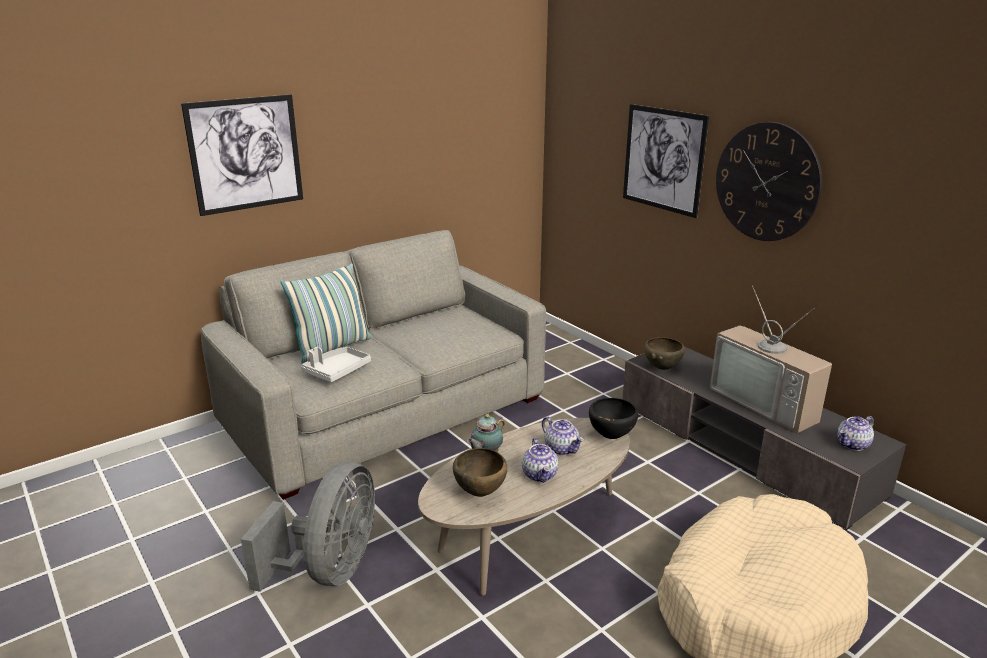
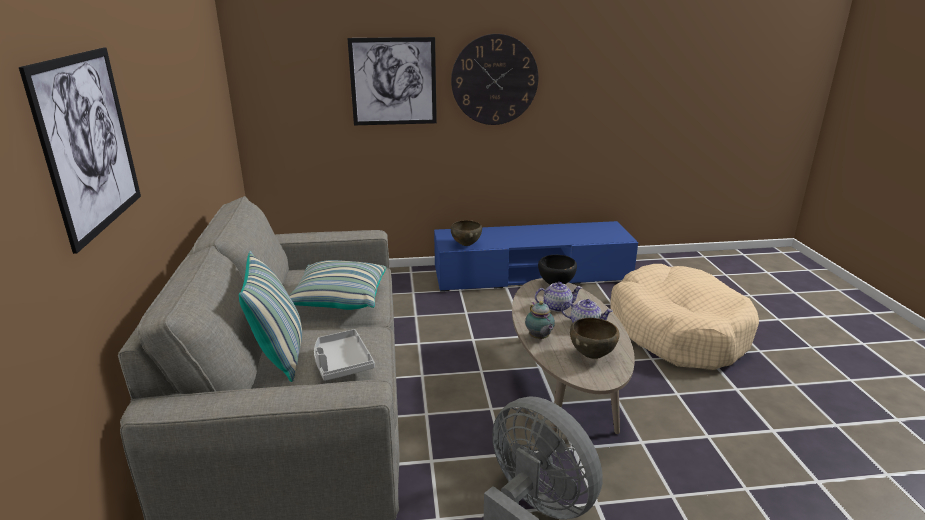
camera: 60 degrees left, 0 degrees up
grey tv stand [622,347,906,530] -> blue tv stand [434,221,638,292]
television [710,286,832,433] -> none
teapot [837,416,874,451] -> none
none -> pillow [289,260,386,310]

